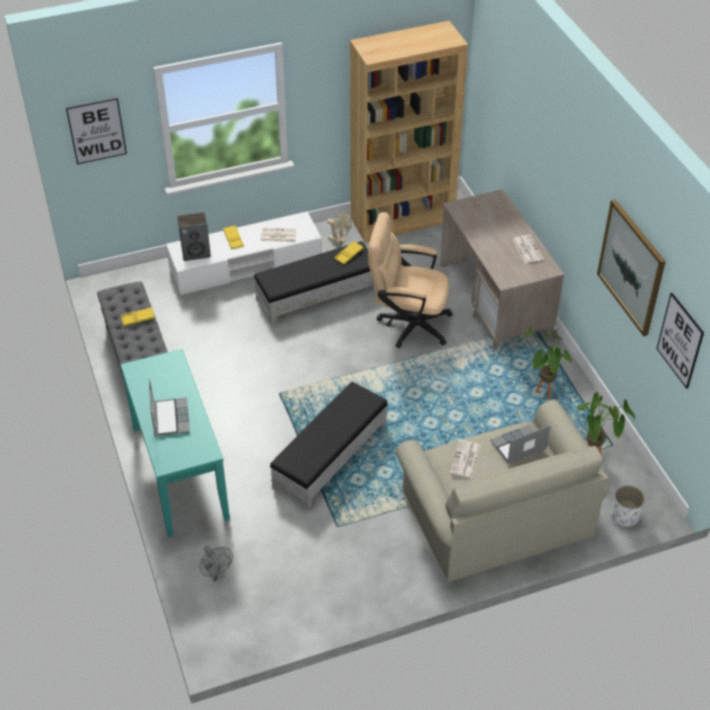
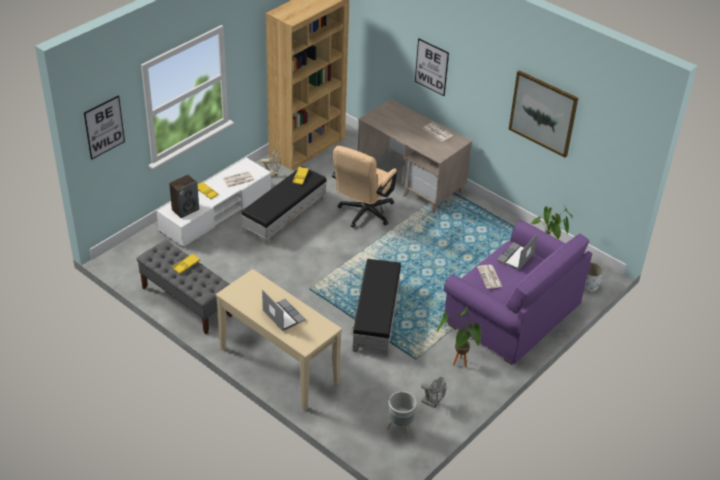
camera: 30 degrees left, 5 degrees down
turquoise console table [120,349,230,538] -> beige console table [216,269,342,411]
grey fan [200,546,233,582] -> grey fan moved to [421,377,446,408]
beige office chair [368,212,453,348] -> beige office chair turned 45 degrees counterclockwise [332,146,397,228]
beige sofa [396,399,610,582] -> purple sofa [444,220,592,365]
potted plant [517,325,572,399] -> potted plant moved to [437,307,482,367]
picture [657,293,704,389] -> picture moved to [415,39,449,96]
none -> grey planter [387,391,417,439]

